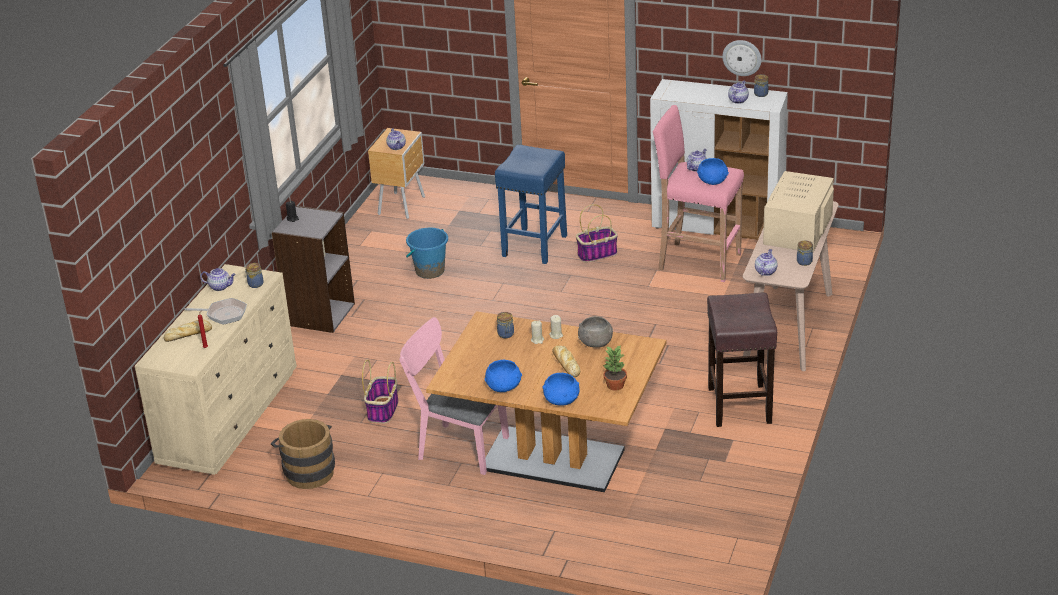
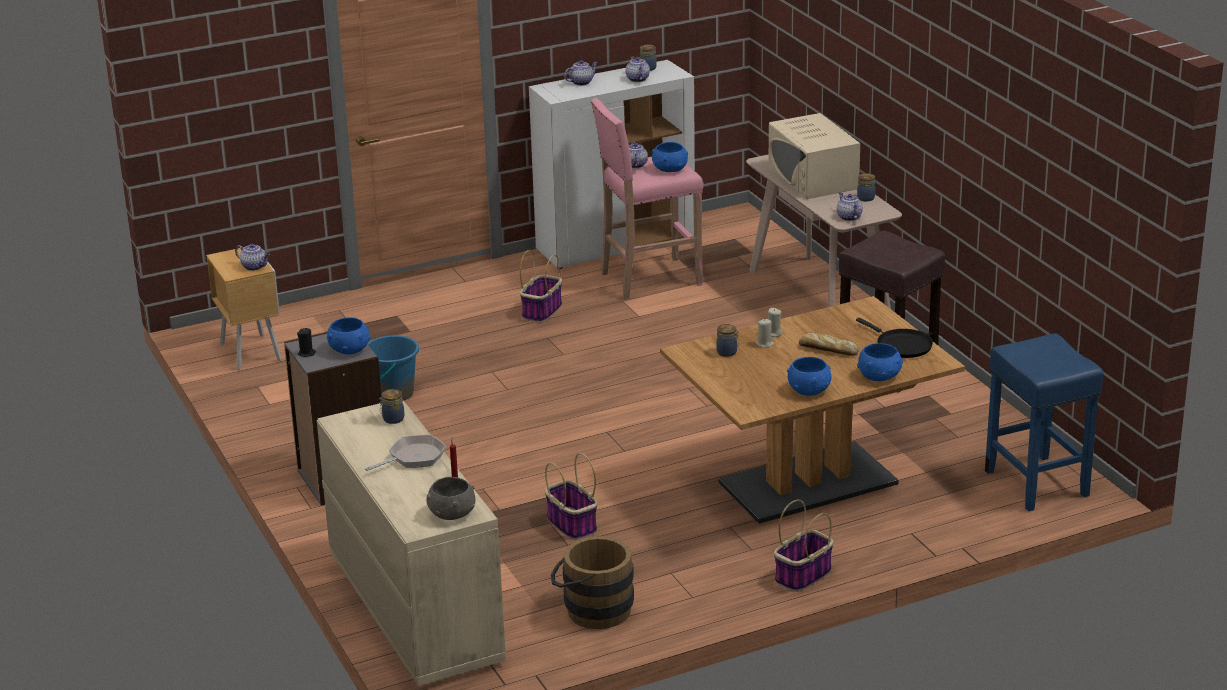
camera: 45 degrees left, 5 degrees down
bread [164,320,212,342] -> none
teapot [200,268,236,291] -> teapot moved to [564,60,598,86]
pink chair [399,317,509,475] -> none
blue stool [495,145,567,264] -> blue stool moved to [985,333,1103,511]
grey bowl [578,316,613,348] -> grey bowl moved to [427,477,475,520]
potted plant [604,346,627,391] -> black frying pan [856,318,933,358]
wall clock [722,40,762,76] -> none
none -> blue bowl [327,317,370,355]
none -> basket [774,500,834,592]

